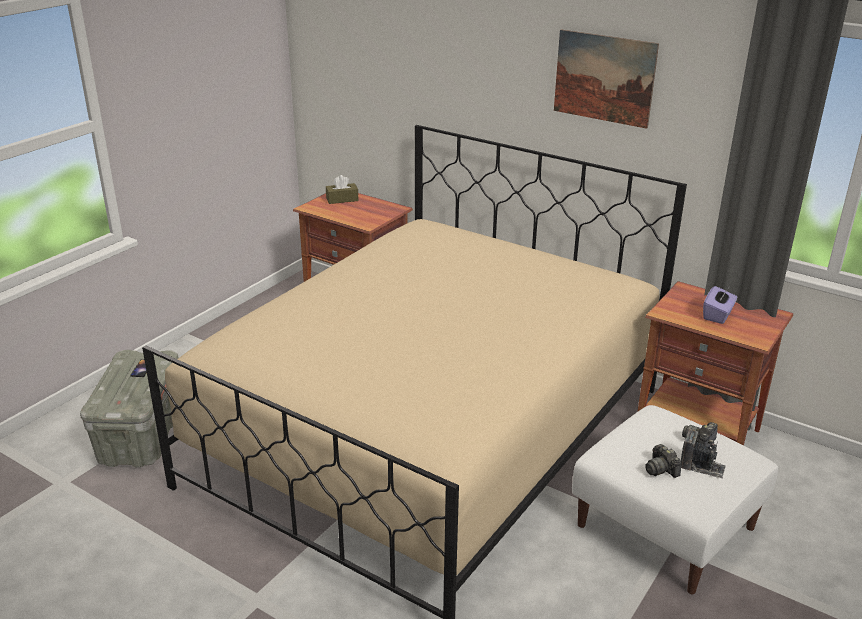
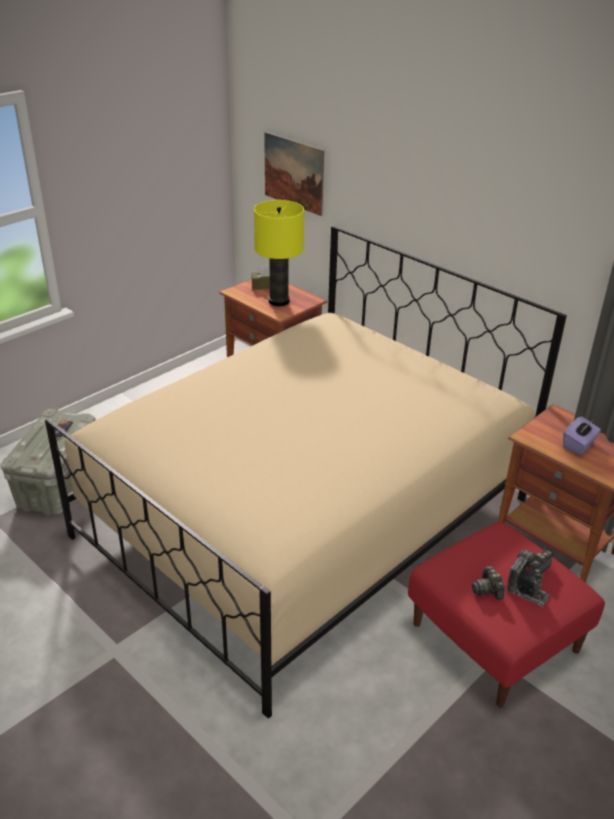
camera: 10 degrees right, 5 degrees up
picture [554,29,659,129] -> picture moved to [264,132,324,216]
white ottoman [572,405,779,594] -> red ottoman [408,522,605,707]
none -> yellow table lamp [254,200,304,306]

